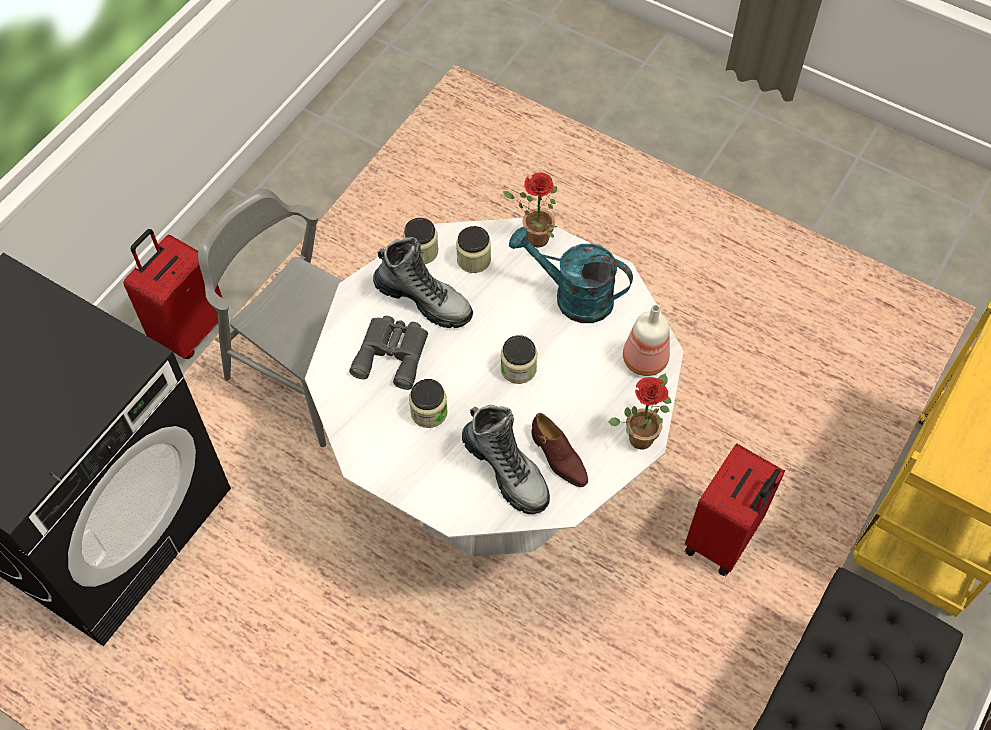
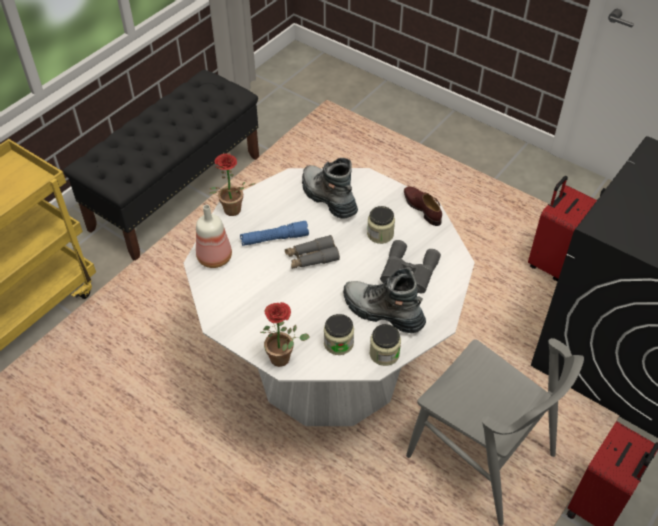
camera: 175 degrees left, 10 degrees down
jar [501,335,537,384] -> grey binoculars [285,235,340,269]
turquoise watering can [509,227,633,323] -> none
brown shoe [532,413,588,487] -> brown shoe moved to [404,187,442,226]
red suitcase [685,443,785,577] -> red suitcase moved to [528,176,597,281]
none -> blue flashlight [240,221,309,246]

